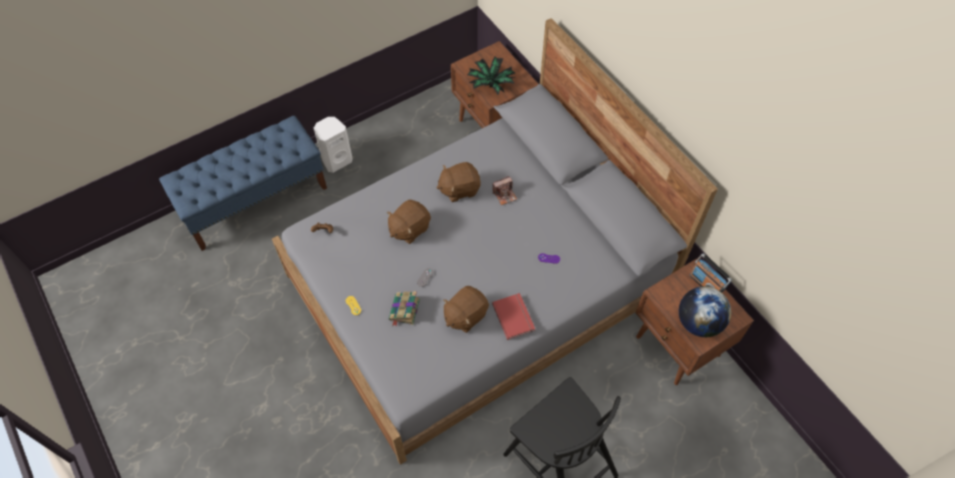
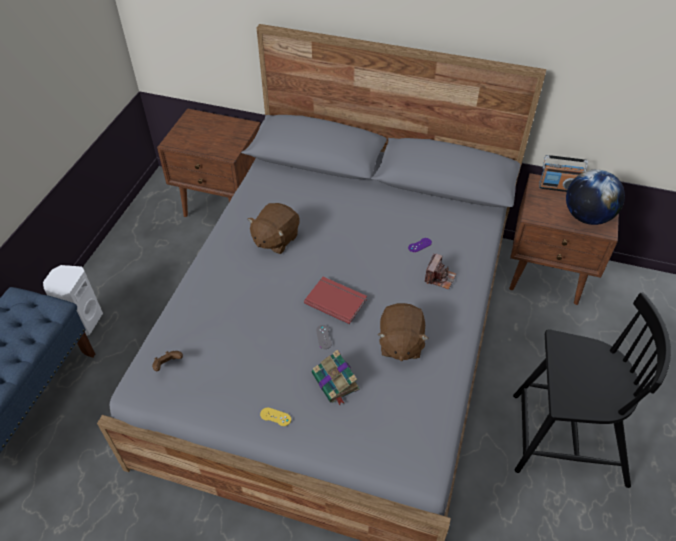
camera: 40 degrees left, 10 degrees down
brown plush toy [387,200,431,244] -> none
potted plant [467,56,515,95] -> none
red book [492,293,535,340] -> red book moved to [304,277,367,324]
camera [493,176,517,205] -> camera moved to [425,253,456,290]

